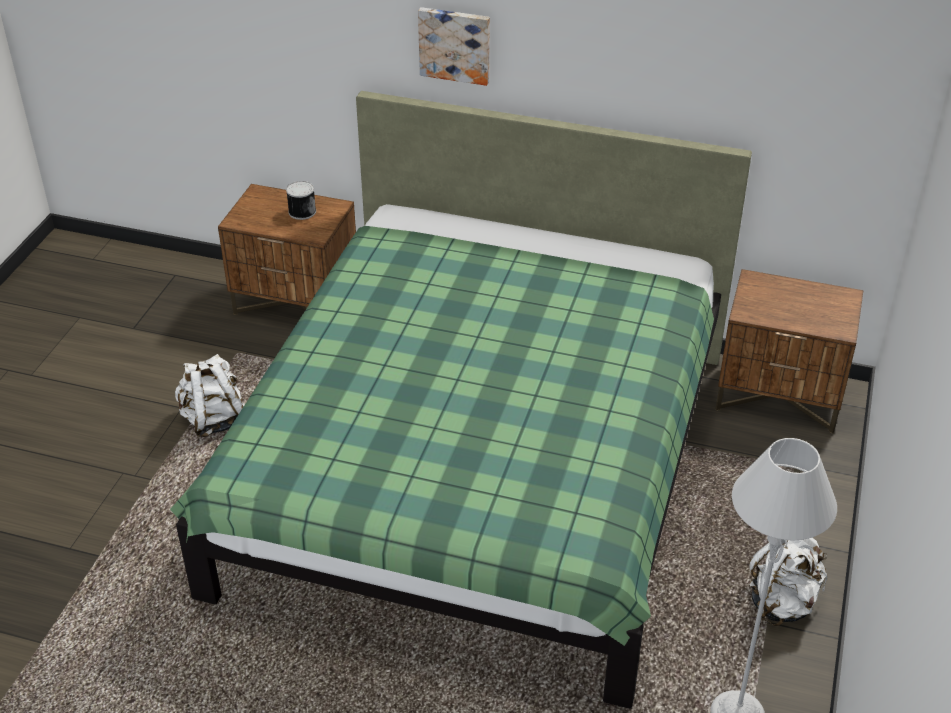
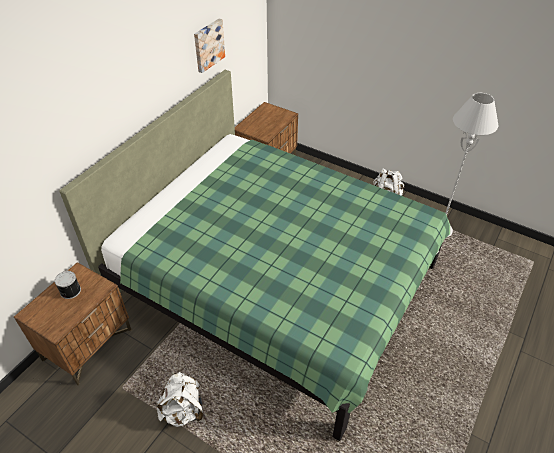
camera: 75 degrees left, 5 degrees up
picture [418,7,490,86] -> picture moved to [194,18,225,73]

